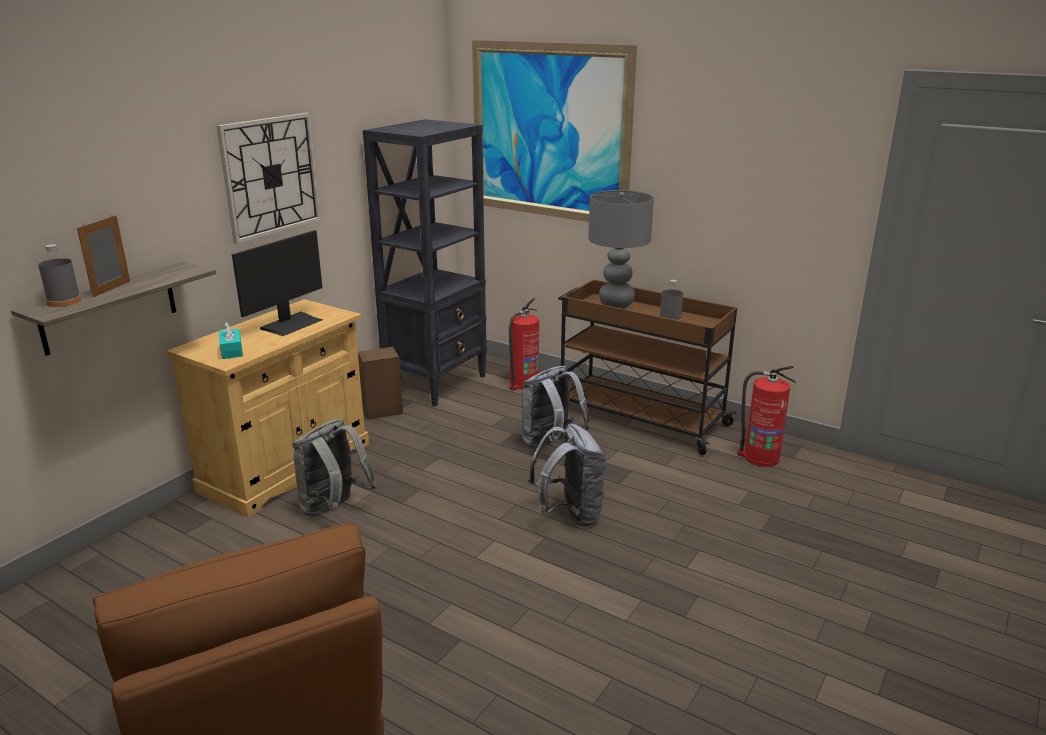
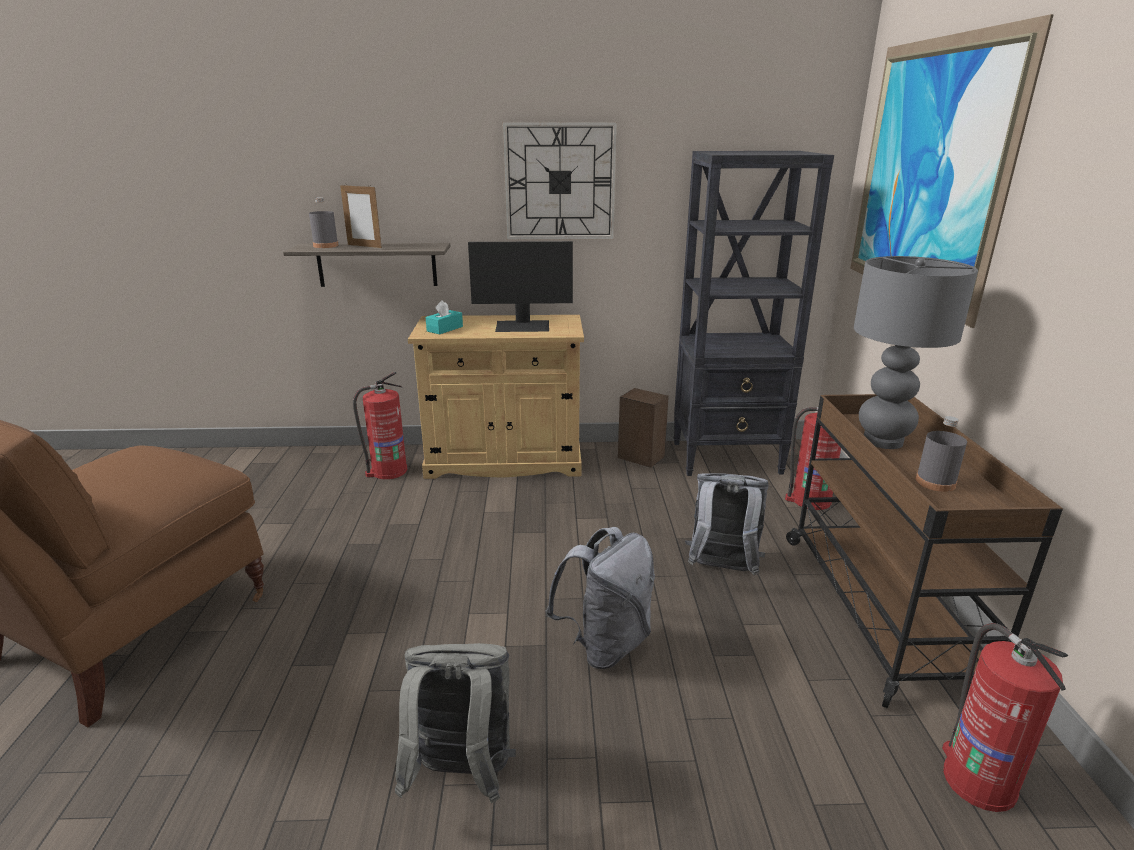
camera: 55 degrees right, 0 degrees up
picture frame [77,215,130,297] -> picture frame turned 135 degrees counterclockwise [340,183,382,248]
grey backpack [292,418,377,516] -> grey backpack moved to [395,643,516,803]
none -> fire extinguisher [353,372,407,479]

